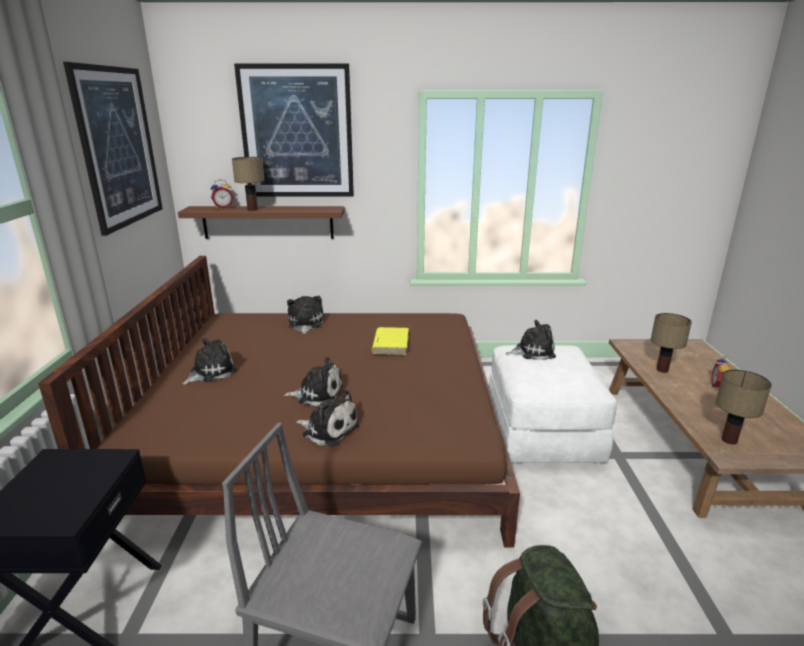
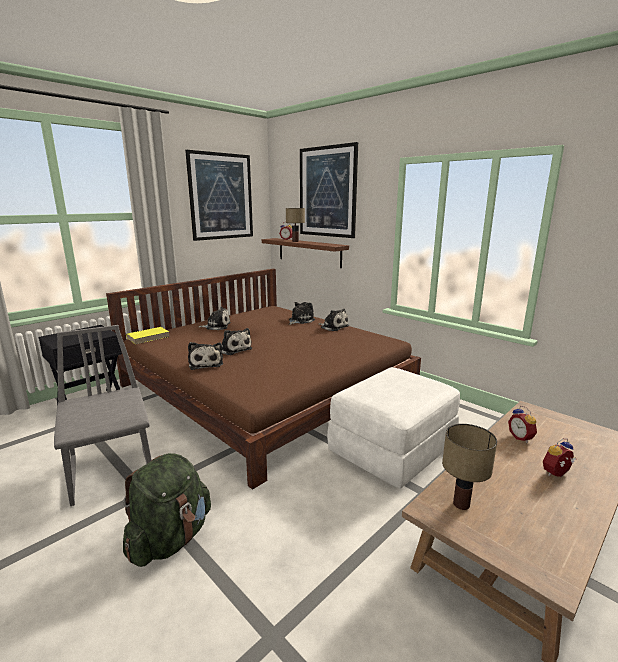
camera: 45 degrees right, 5 degrees down
yellow book [372,327,409,355] -> yellow book moved to [126,327,170,344]
plush toy [506,320,556,360] -> plush toy moved to [319,309,349,331]
table lamp [651,313,692,373] -> alarm clock [508,406,537,443]

